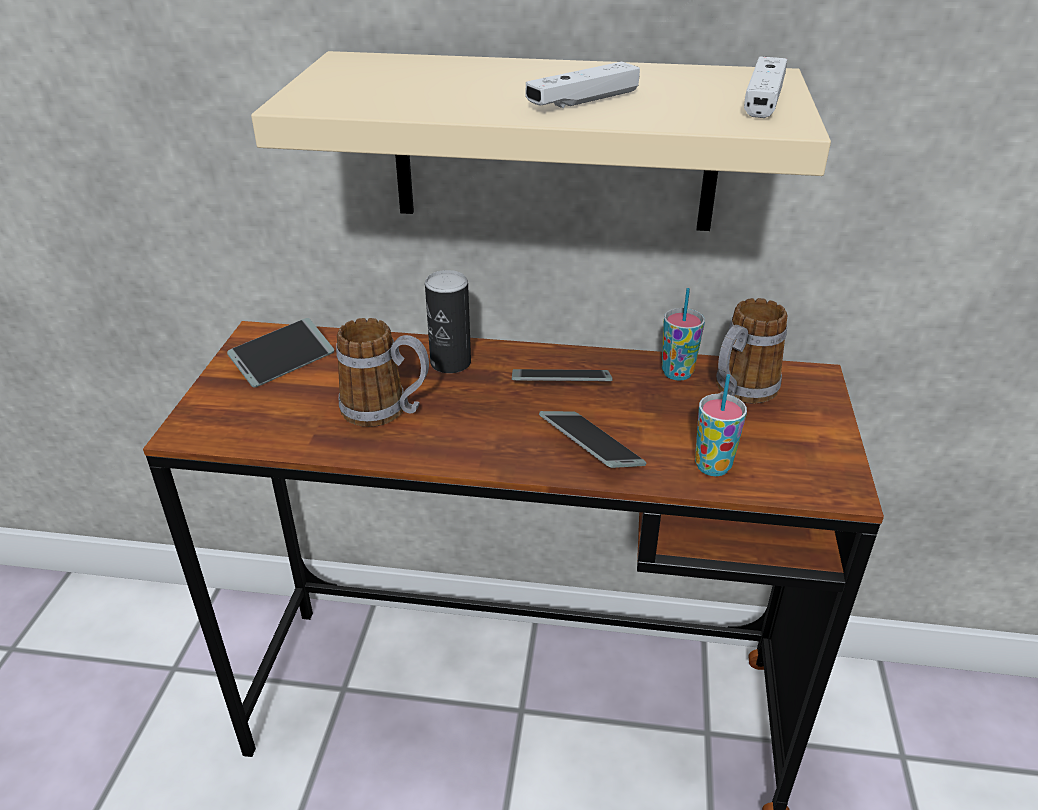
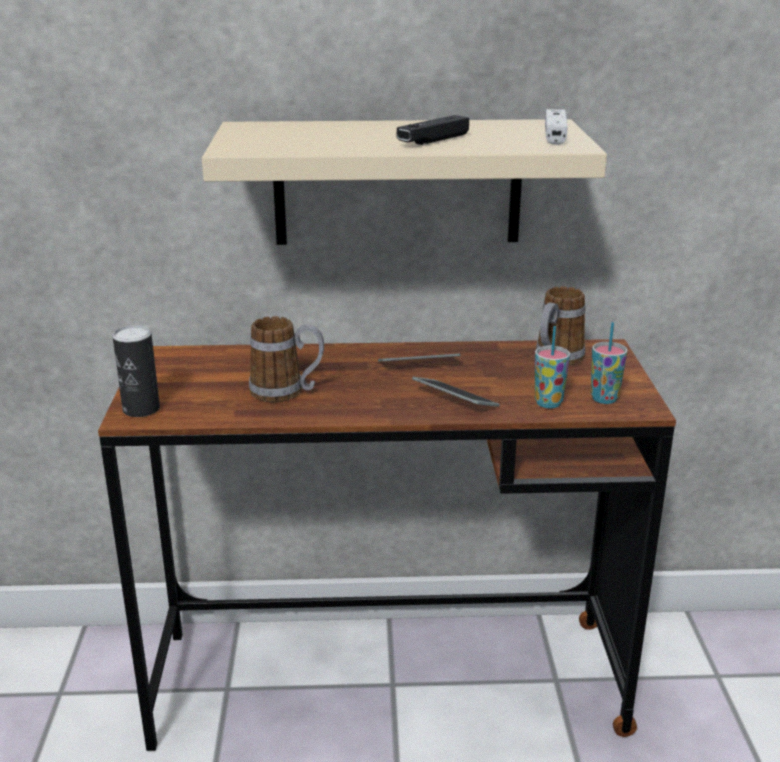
camera: 10 degrees left, 10 degrees down
phone [227,318,334,387] -> none
can [425,270,471,373] -> can moved to [113,325,160,417]
white game controller [525,62,640,108] -> black game controller [396,115,469,145]
cup [662,288,705,381] -> cup moved to [591,322,628,404]

